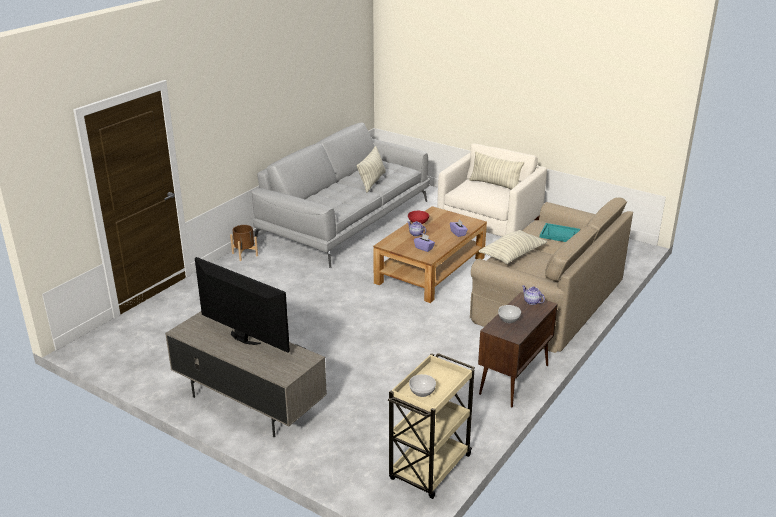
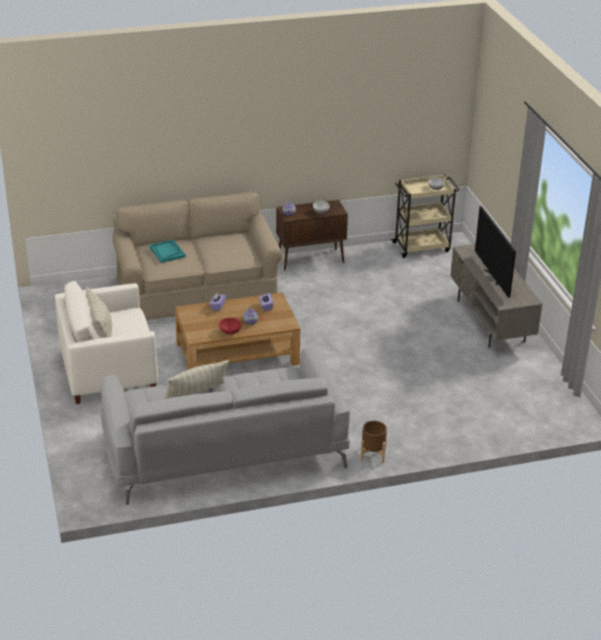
camera: 140 degrees left, 5 degrees up
pillow [479,230,547,264] -> none

